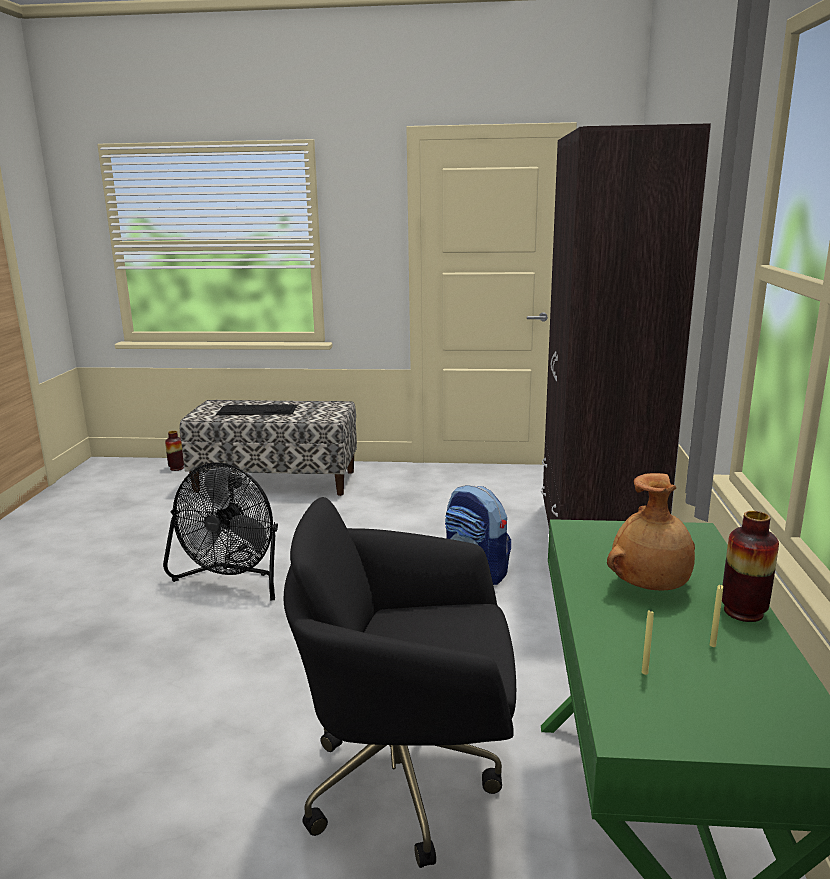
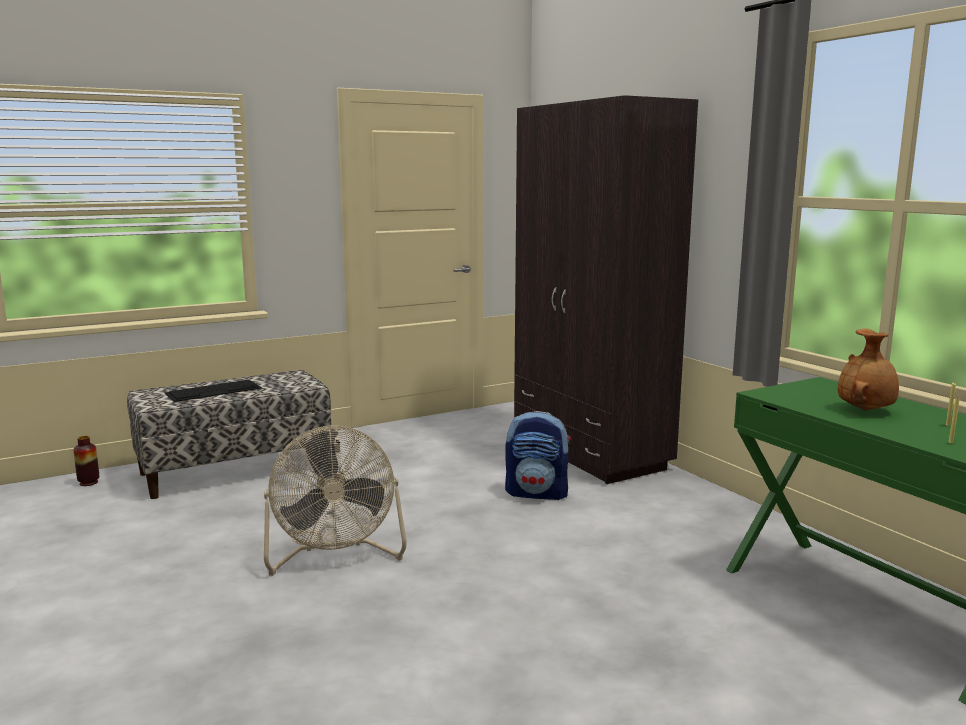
camera: 35 degrees left, 5 degrees down
black fan [163,463,278,601] -> beige fan [264,426,407,576]
black office chair [284,497,516,868] -> none
vase [722,511,779,622] -> none

